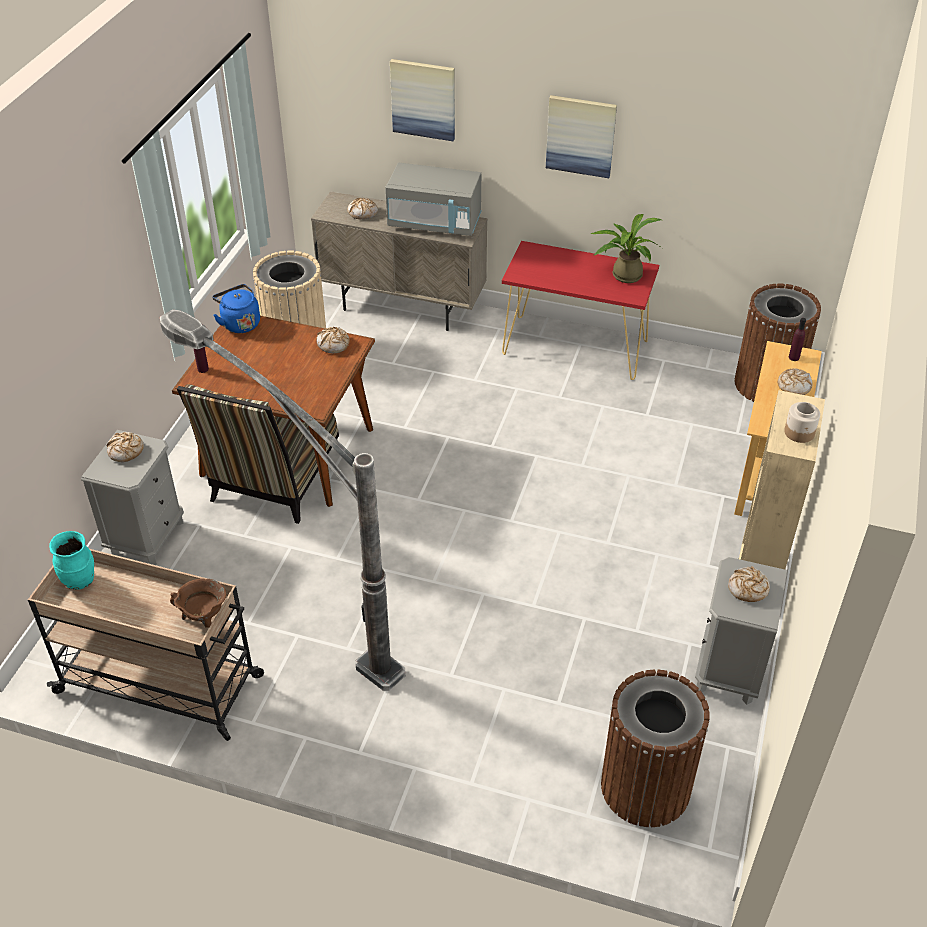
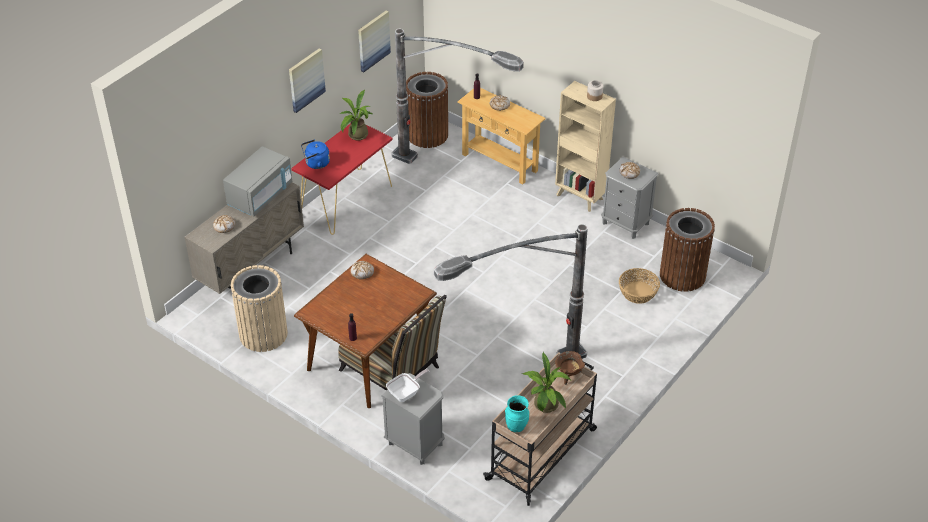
camera: 70 degrees left, 0 degrees up
bread [107,432,144,462] -> frying pan [386,369,430,402]
blue kettle [212,284,260,333] -> blue kettle moved to [301,140,330,169]
picture [390,59,455,141] -> picture moved to [358,11,391,72]
none -> floor lamp [391,29,524,164]
none -> potted plant [522,352,571,413]
none -> basket [619,268,660,304]

